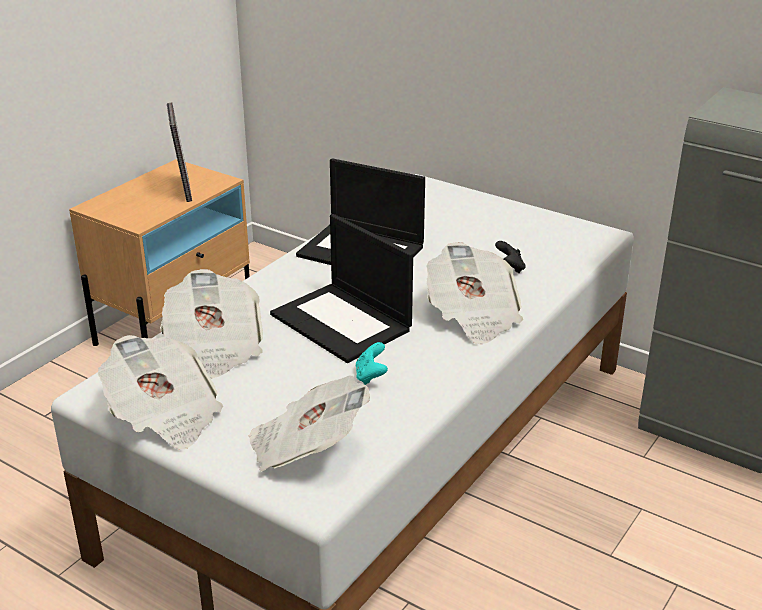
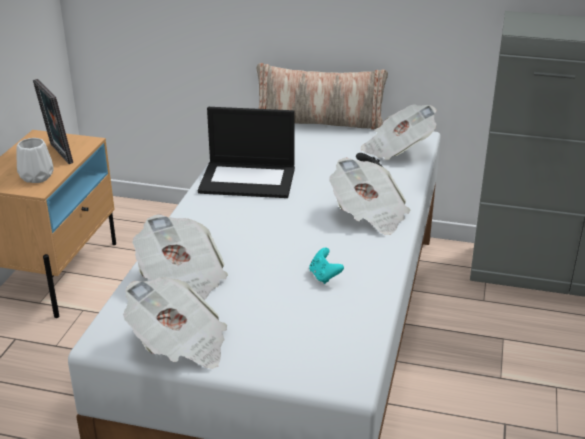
camera: 20 degrees left, 0 degrees up
newspaper [249,376,370,472] -> newspaper moved to [361,104,437,160]
laptop [270,214,413,363] -> none
none -> white vase [17,138,54,183]
none -> pillow [257,63,388,130]

